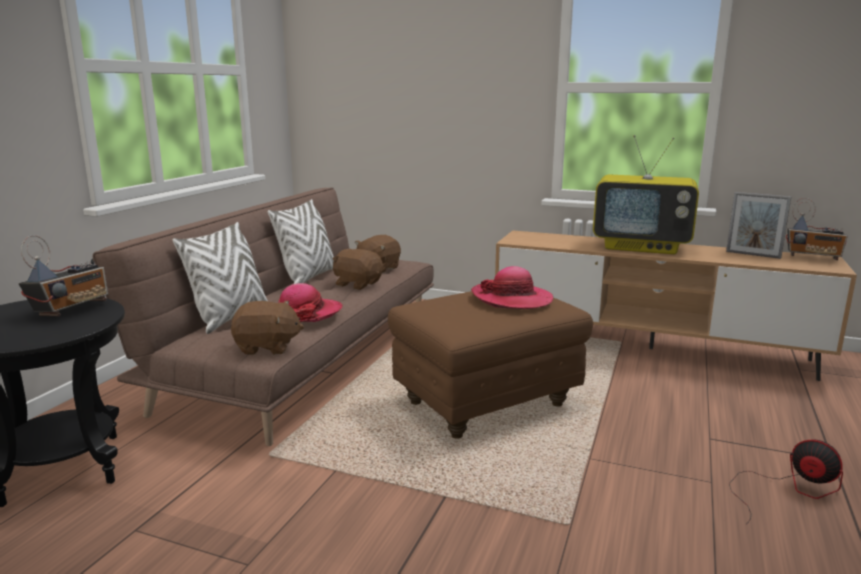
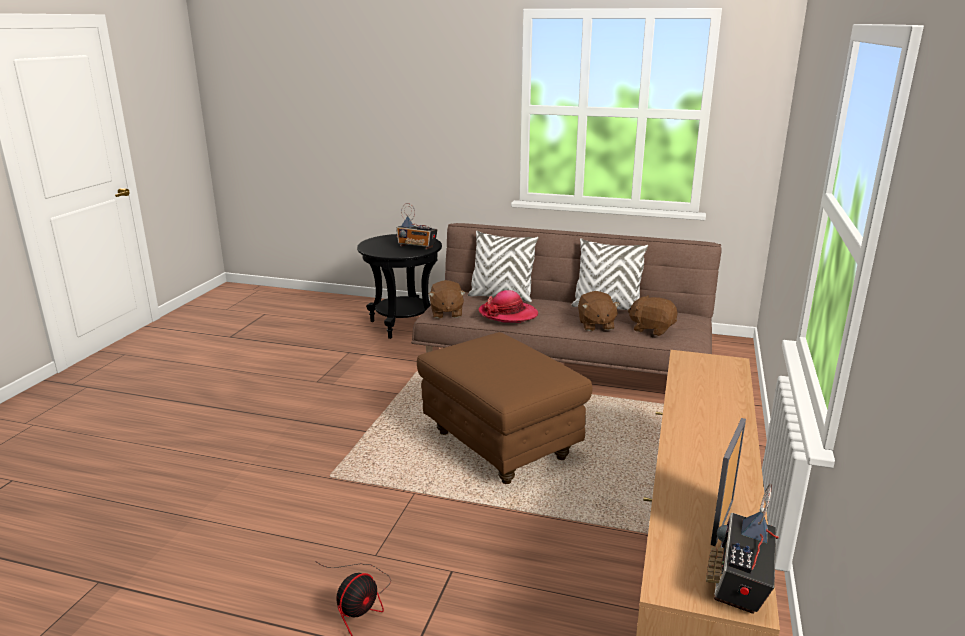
camera: 85 degrees right, 5 degrees up
brown plush toy [333,249,383,290] -> brown plush toy turned 150 degrees clockwise [578,291,620,331]
hat [471,266,553,309] -> none
television [593,135,699,254] -> none

